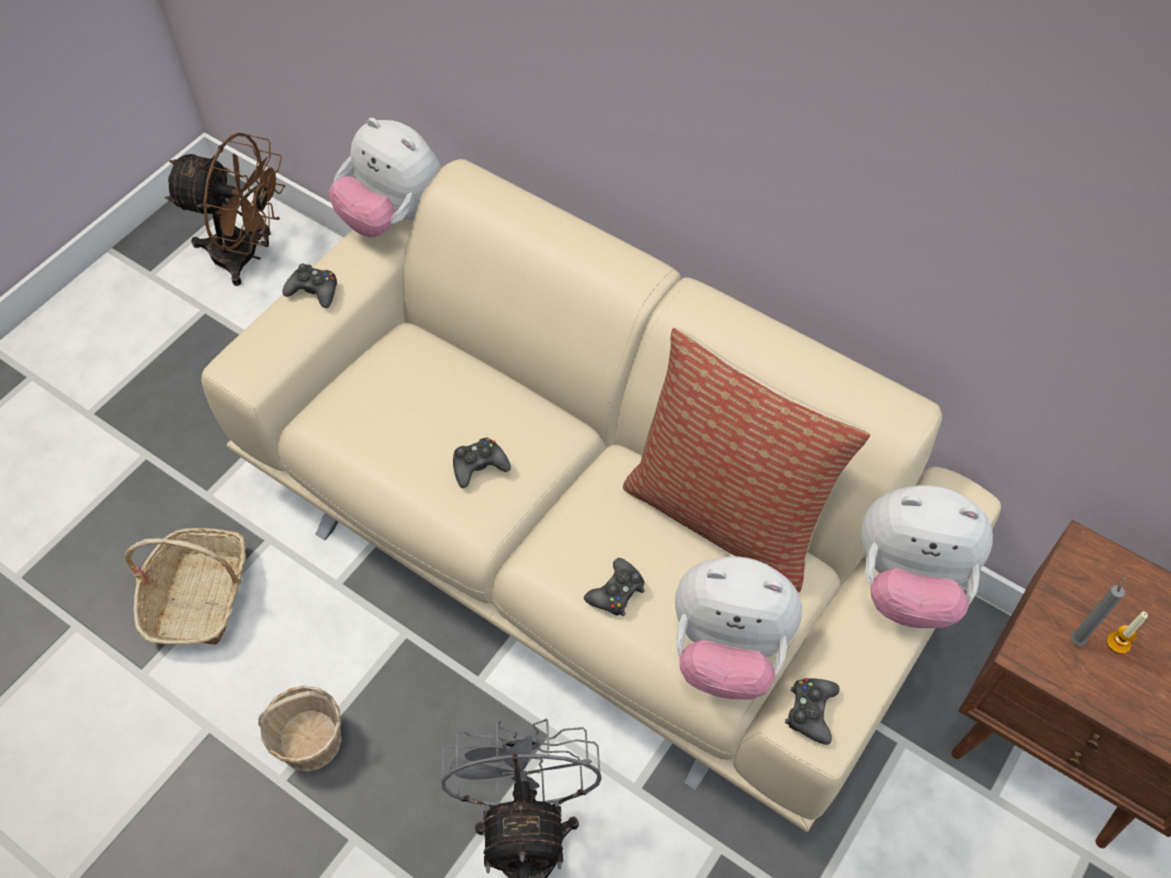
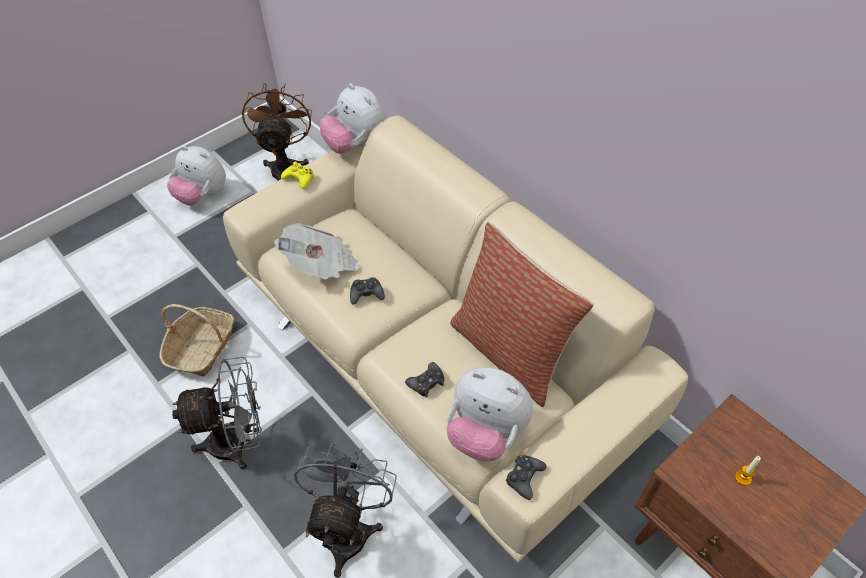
camera: 15 degrees right, 5 degrees down
brown fan [165,133,286,286] -> brown fan turned 120 degrees counterclockwise [242,83,312,181]
basket [258,685,342,772] -> grey fan [172,357,262,470]
black game controller [282,264,337,308] -> yellow game controller [281,162,314,189]
plush toy [861,485,993,628] -> plush toy moved to [167,146,226,206]
grey candle [1070,574,1128,646] -> none
none -> newspaper [274,223,360,280]

